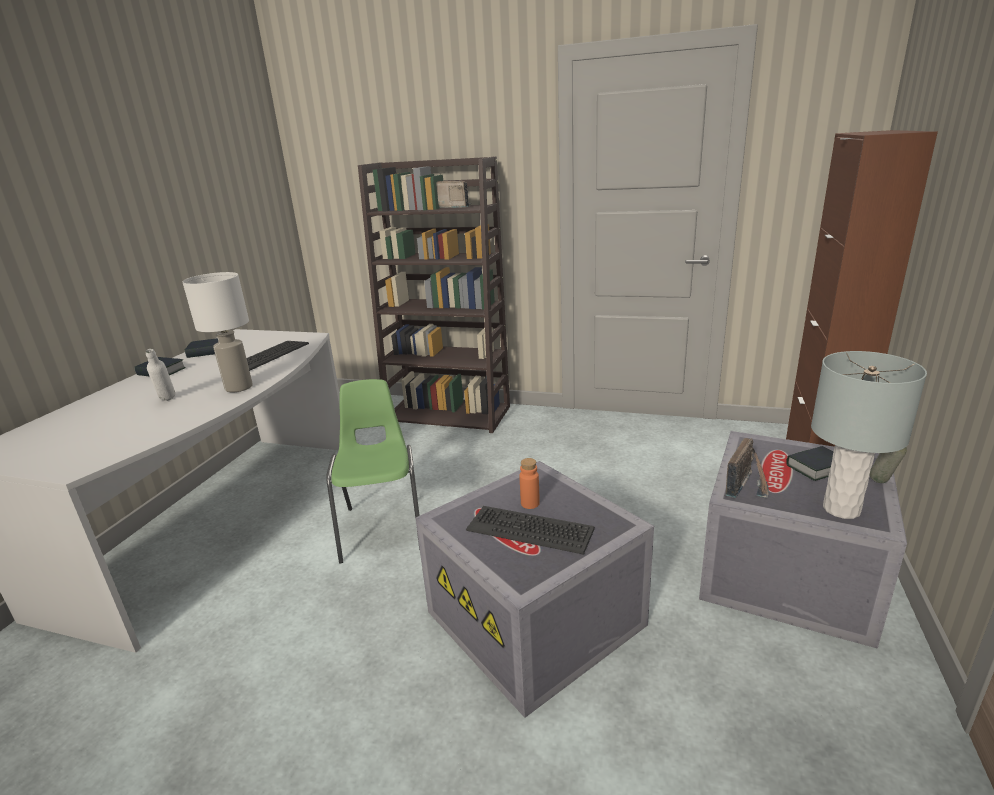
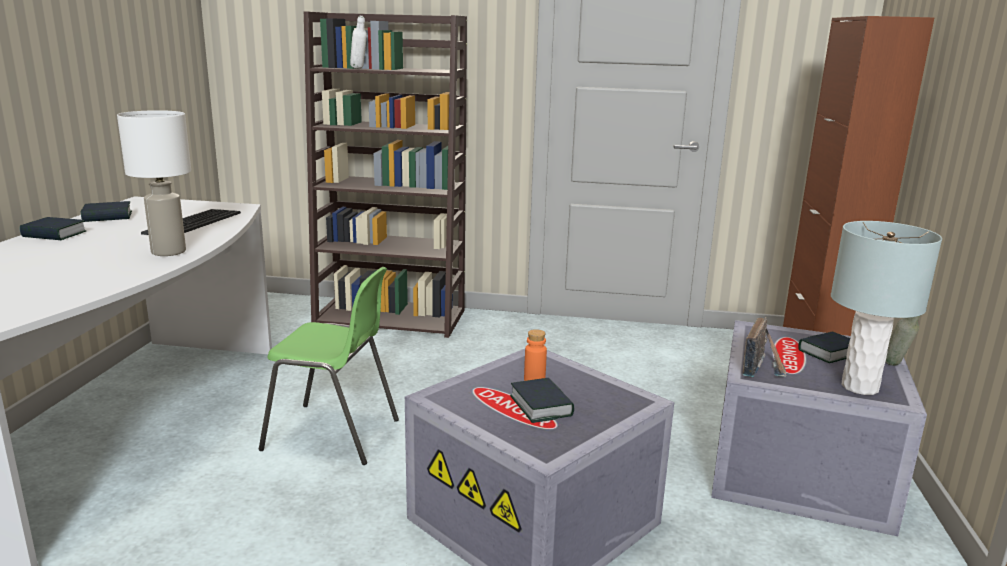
camera: 10 degrees left, 5 degrees down
white bottle [146,349,175,401] -> white bottle moved to [350,16,367,69]
green chair [326,379,420,564] -> green chair turned 120 degrees clockwise [259,267,399,465]
radio [436,181,471,208] -> none
keyboard [466,506,595,555] -> book [510,378,574,423]

